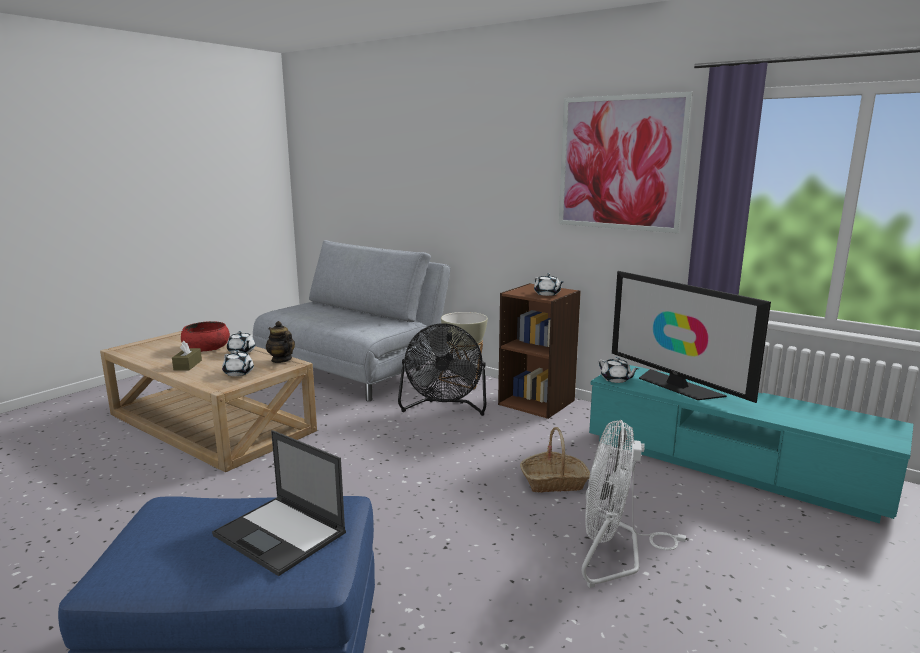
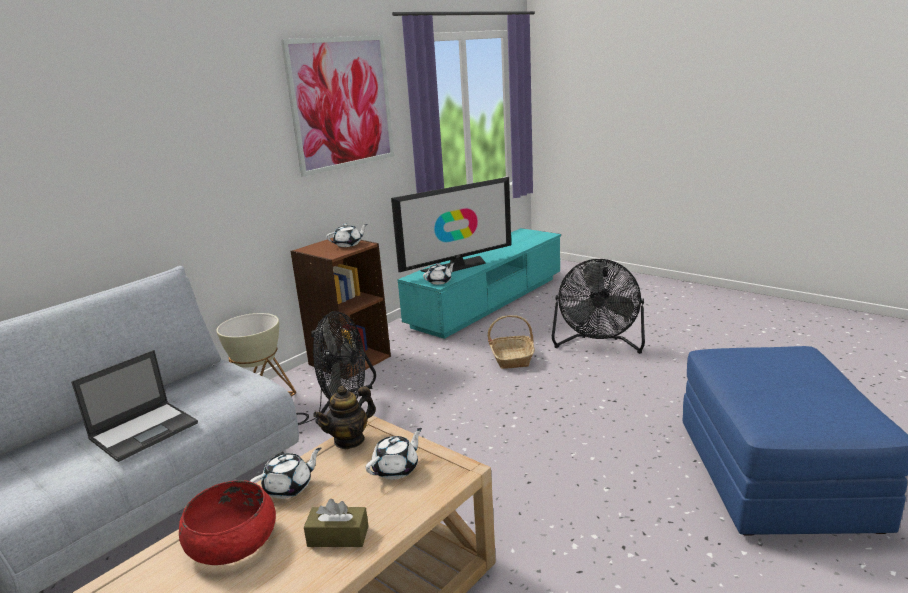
camera: 85 degrees left, 5 degrees up
laptop [212,430,346,576] -> laptop moved to [71,350,198,462]
white fan [582,420,689,588] -> black fan [552,259,645,354]

